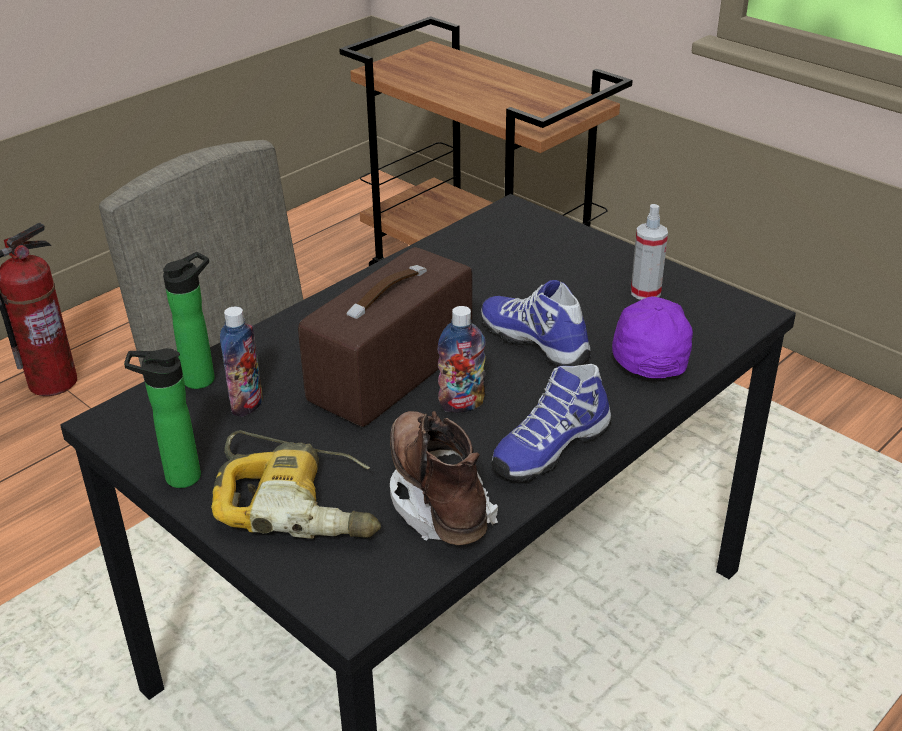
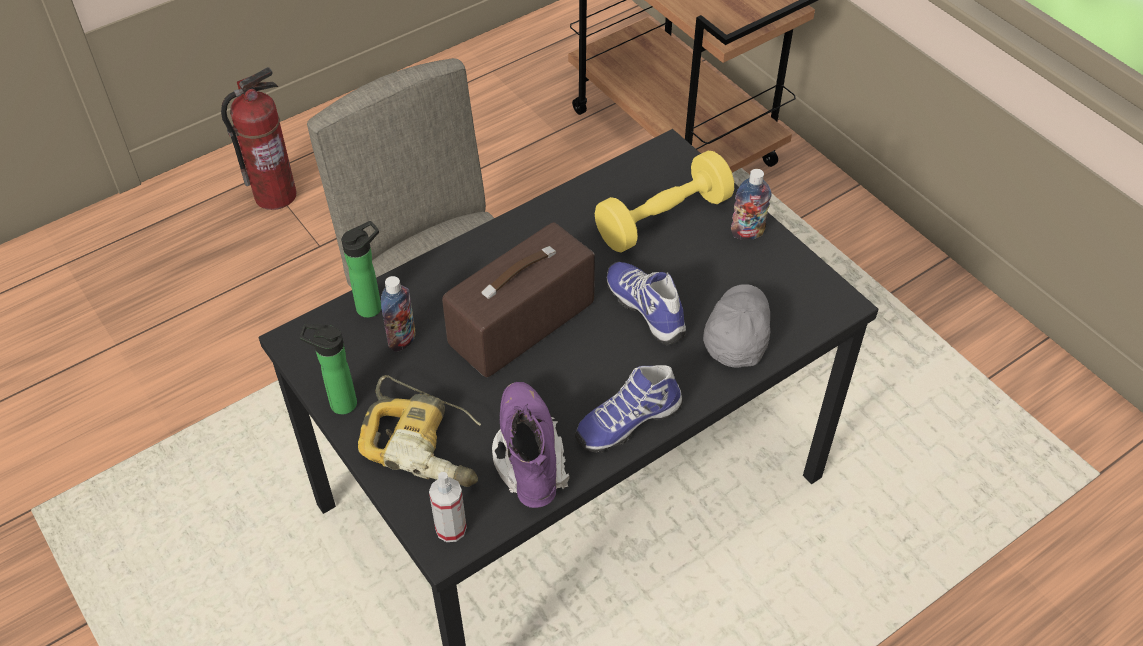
camera: 10 degrees right, 15 degrees up
brown boot [390,411,498,545] -> purple boot [492,382,570,508]
bottle [437,306,486,413] -> bottle moved to [731,169,772,240]
purple cap [612,296,693,378] -> grey cap [703,284,770,368]
spray bottle [631,204,668,300] -> spray bottle moved to [429,472,467,542]
none -> yellow dumbbell [595,151,734,253]

